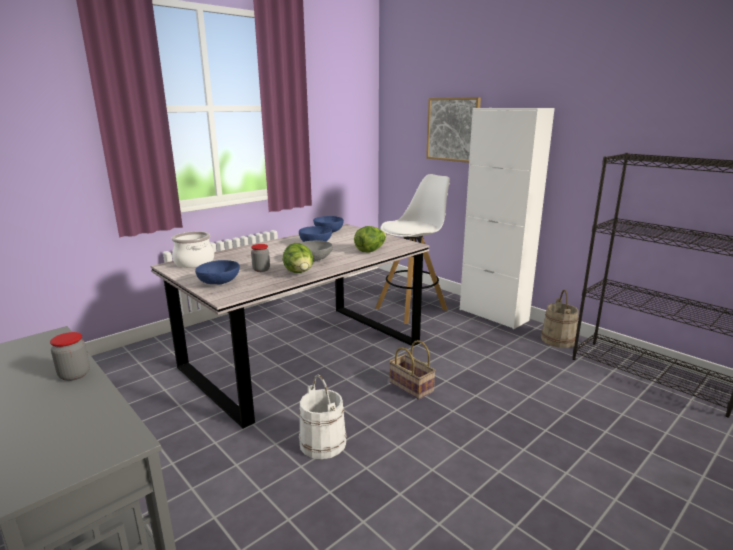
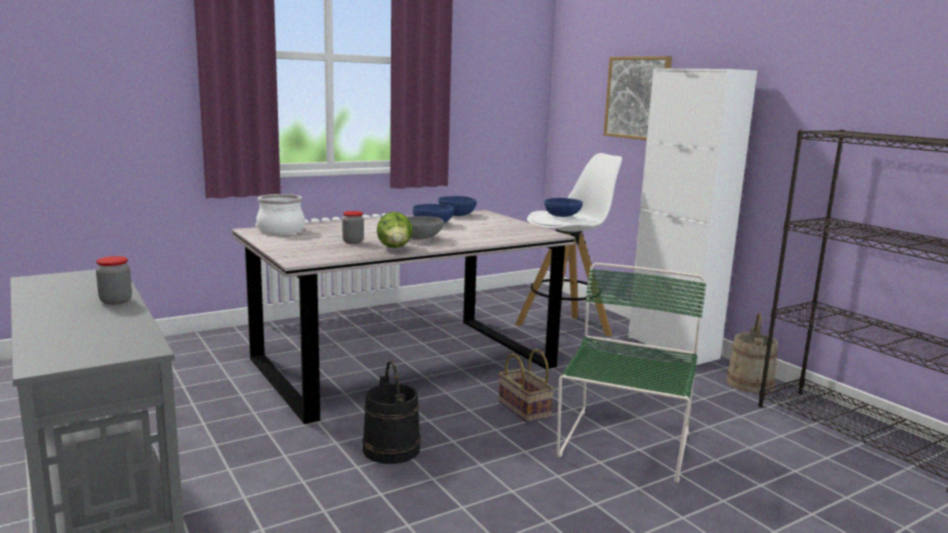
camera: 10 degrees right, 5 degrees down
blue bowl [195,260,240,284] -> blue bowl moved to [544,198,583,217]
white bucket [299,375,347,459] -> black bucket [362,360,421,464]
lettuce [354,226,386,253] -> none
none -> green chair [557,263,706,483]

